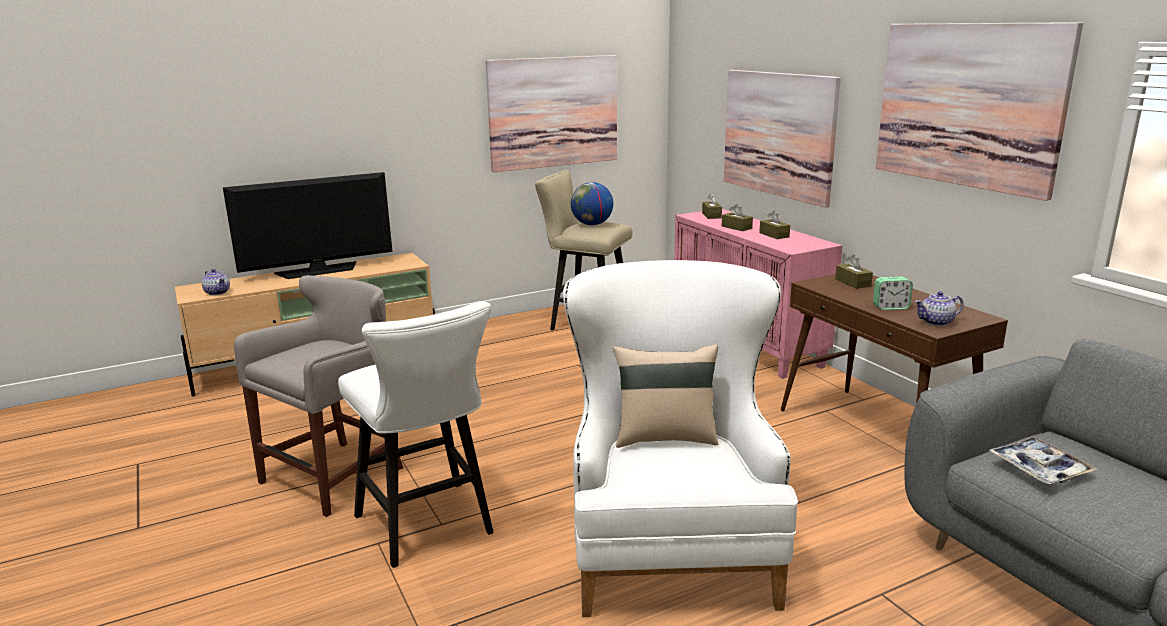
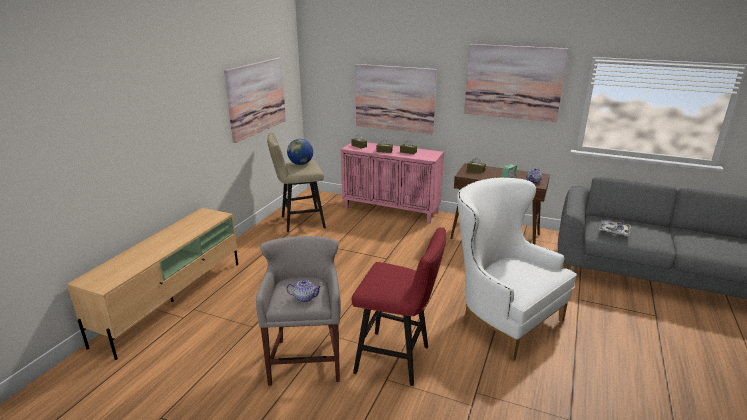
camera: 40 degrees left, 5 degrees up
teapot [202,269,230,296] -> teapot moved to [286,280,322,303]
television [223,172,392,279] -> none
white stool [338,301,494,568] -> red stool [352,227,446,386]
beige pillow [613,344,718,448] -> none

